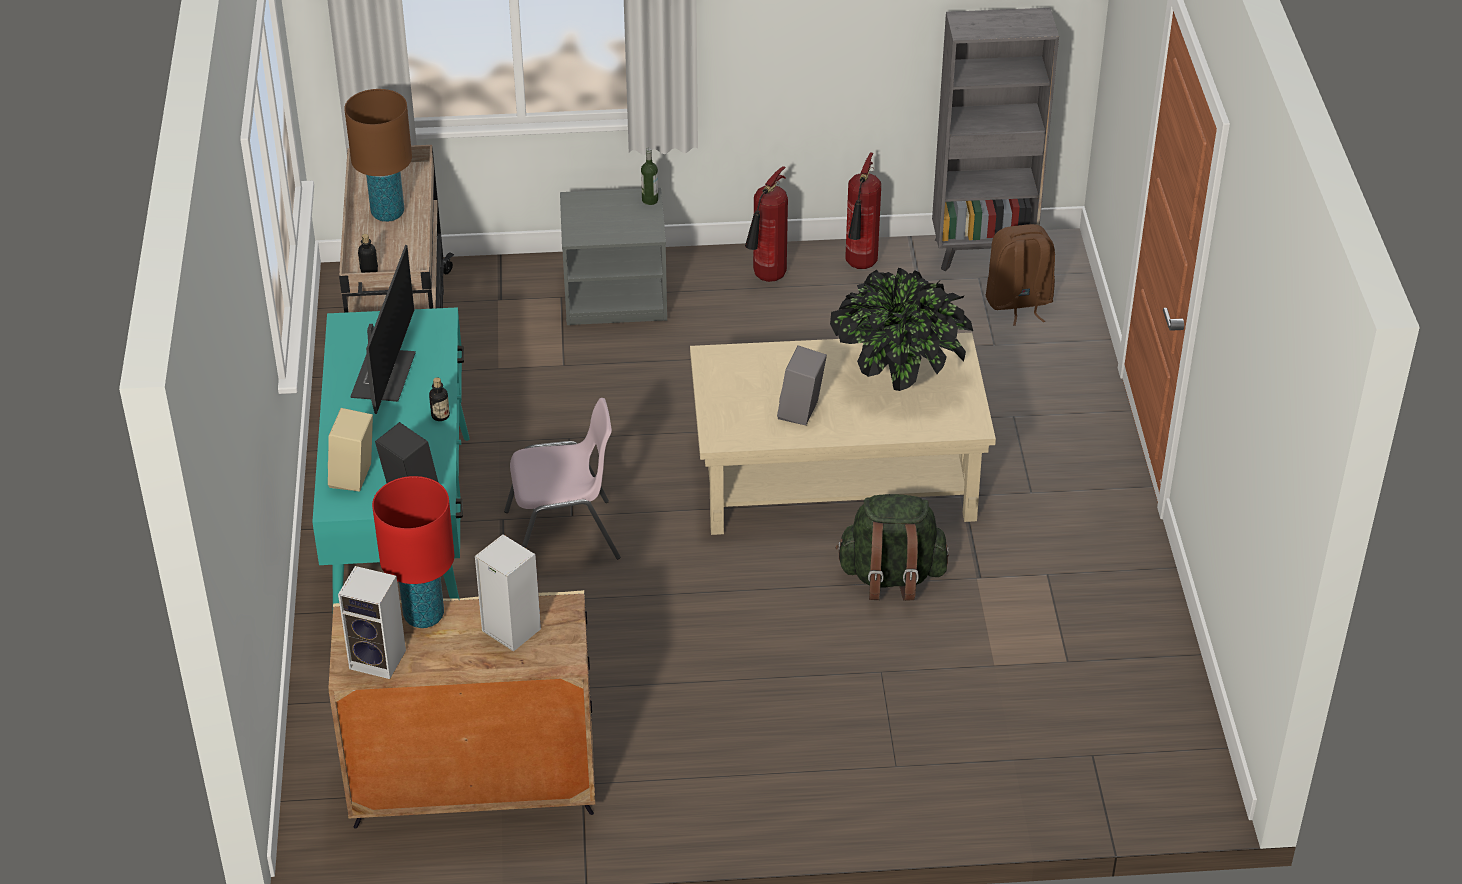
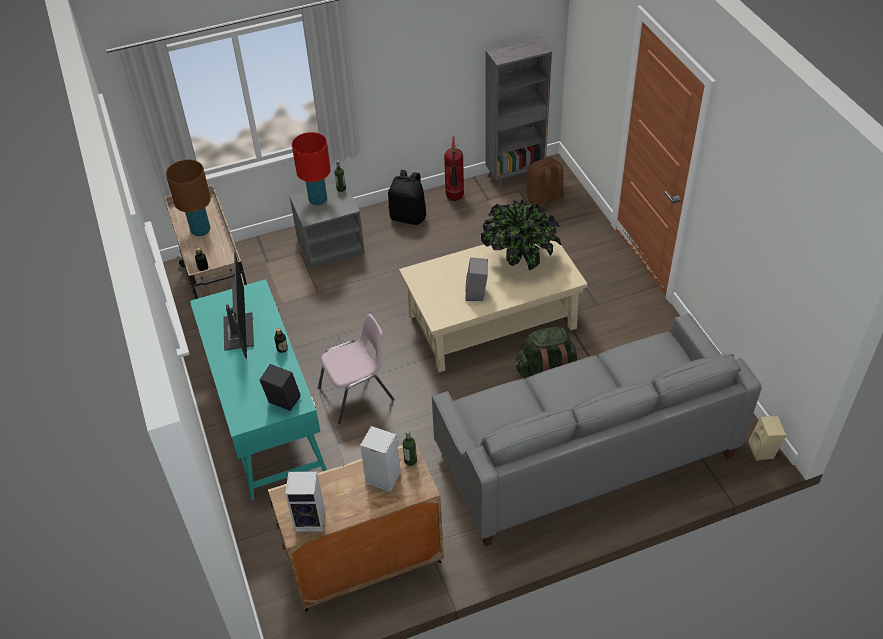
camera: 15 degrees left, 5 degrees up
beige speaker [328,408,373,492] -> beige speaker moved to [748,416,787,461]
red table lamp [372,476,454,628] -> red table lamp moved to [292,132,330,205]
fire extinguisher [745,166,788,282] -> black backpack [388,170,426,225]
none -> bottle [403,430,417,466]
none -> grey sofa [432,313,762,546]

